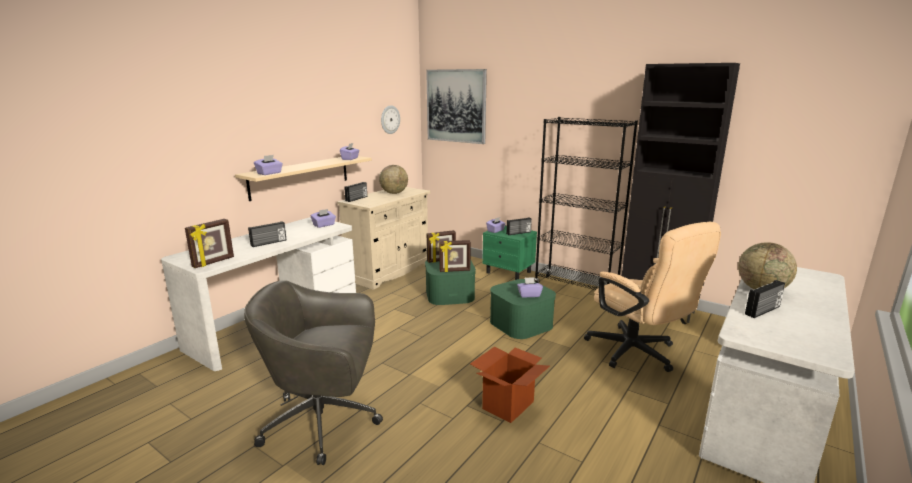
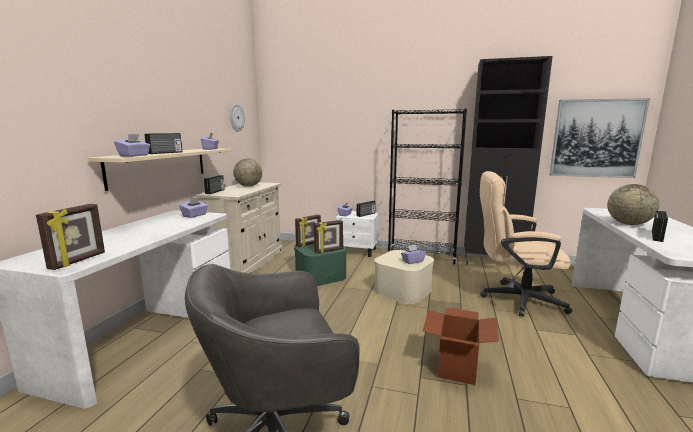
camera: 20 degrees left, 5 degrees down
radio [248,221,287,247] -> radio moved to [145,133,182,154]
picture [426,69,487,144] -> picture moved to [550,98,650,178]
green nightstand [482,226,537,280] -> white nightstand [336,211,379,257]
green storage box [490,279,556,339] -> beige storage box [374,250,434,304]
beige office chair [584,222,721,372] -> beige office chair turned 150 degrees clockwise [480,171,573,317]

